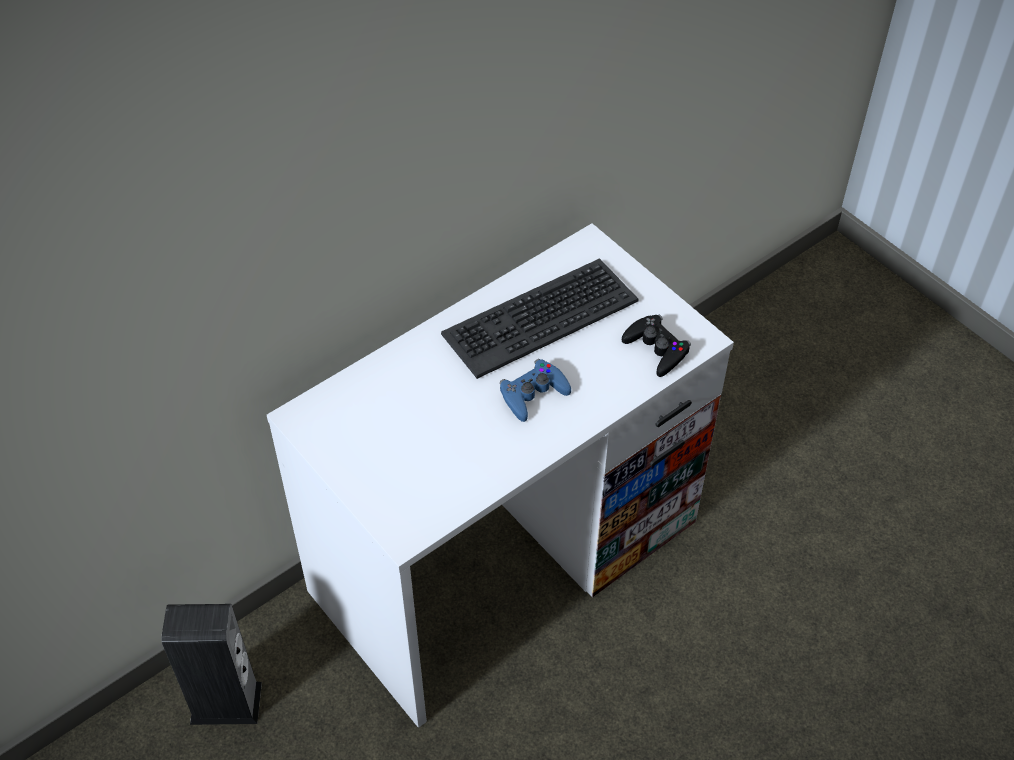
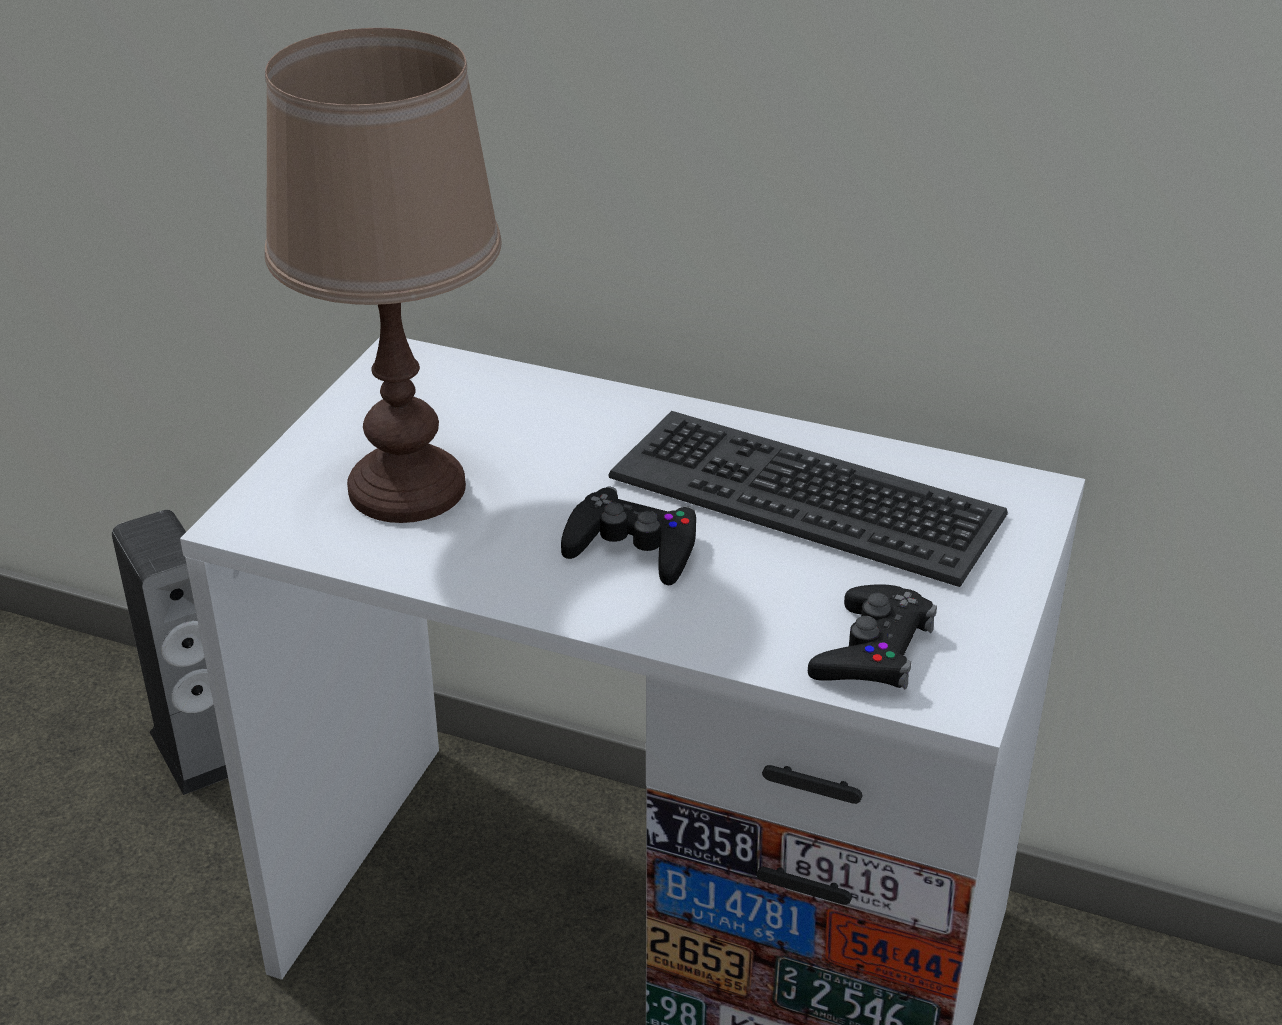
camera: 60 degrees right, 15 degrees down
blue game controller [500,359,571,422] -> black game controller [561,486,696,585]
none -> brown table lamp [265,28,502,523]

